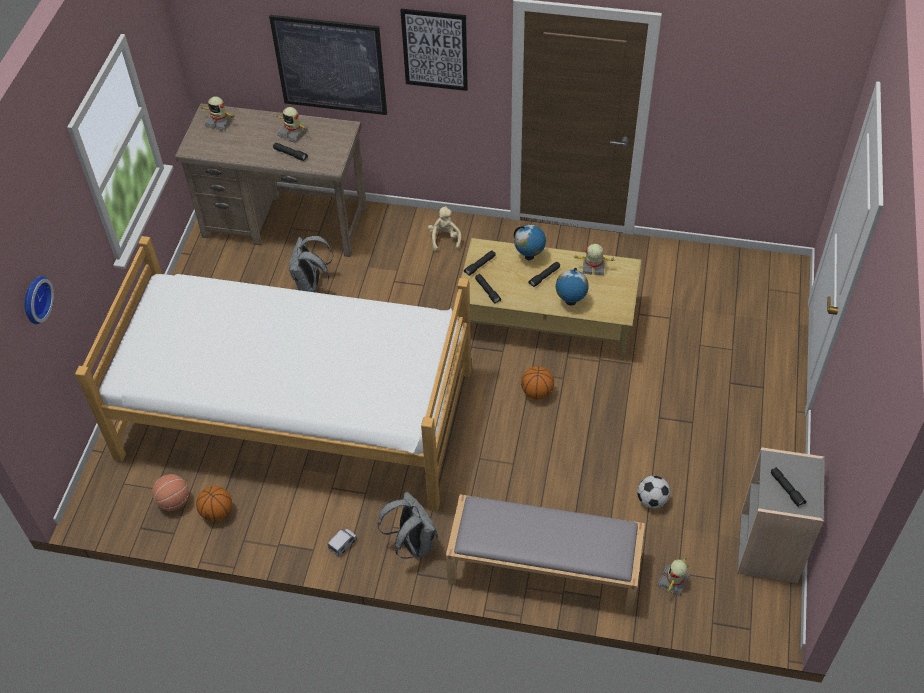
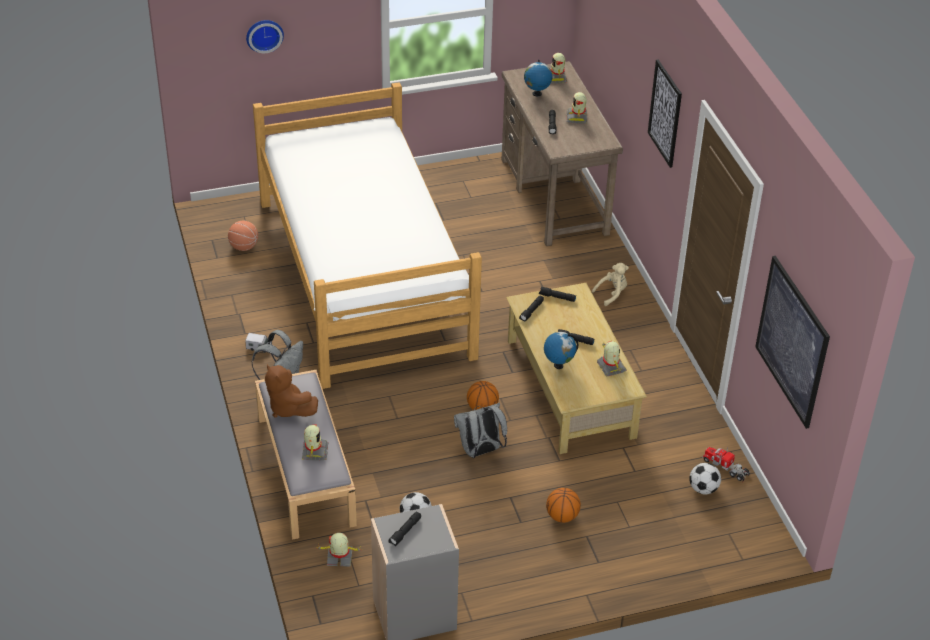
camera: 60 degrees right, 10 degrees down
basketball [196,486,232,522] -> basketball moved to [546,488,581,523]
picture [269,15,387,115] -> picture moved to [755,256,830,429]
grey backpack [289,236,333,292] -> grey backpack moved to [454,403,507,458]
globe [514,225,546,260] -> globe moved to [524,60,552,96]
none -> brown plush toy [265,364,318,418]
none -> toy robot [302,423,328,460]
none -> football [689,463,721,494]
none -> toy truck [702,447,750,482]

